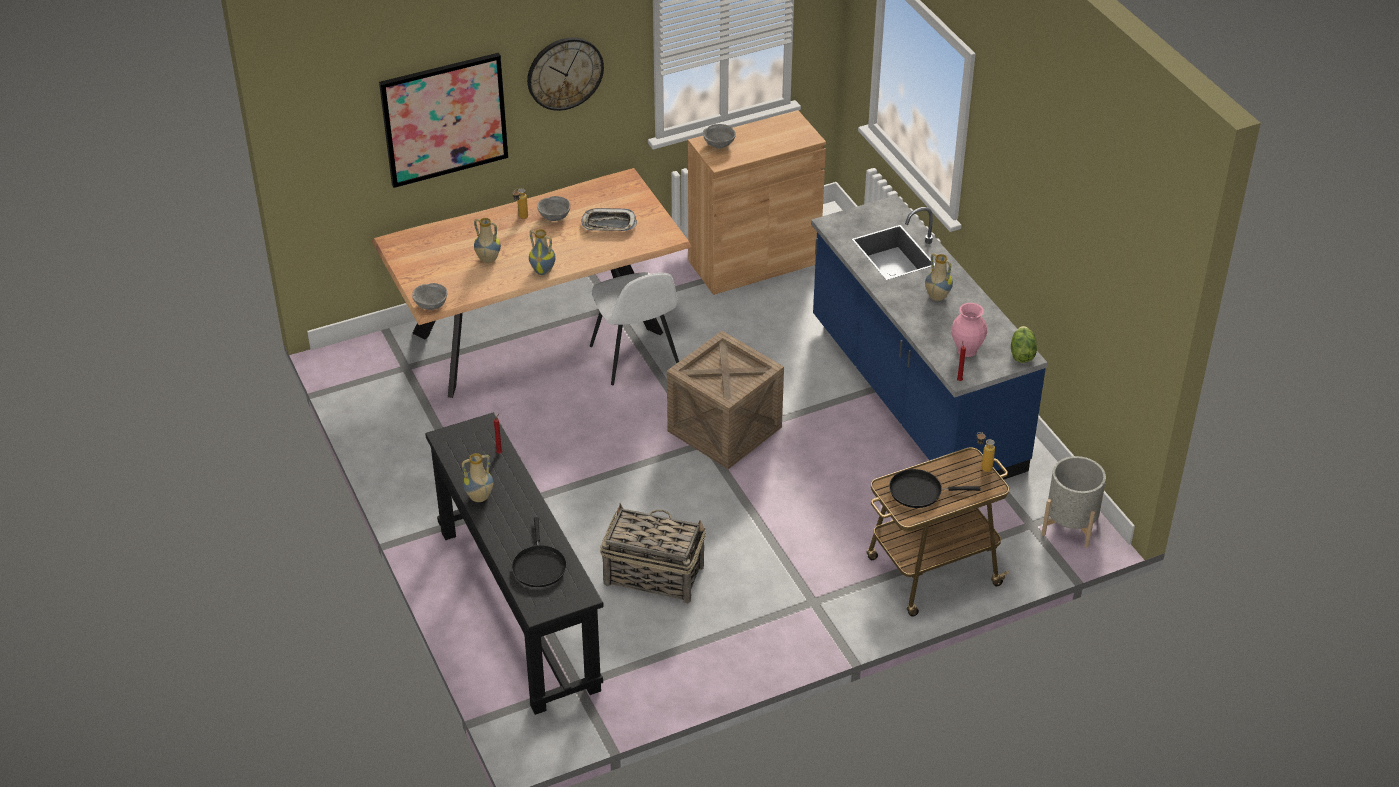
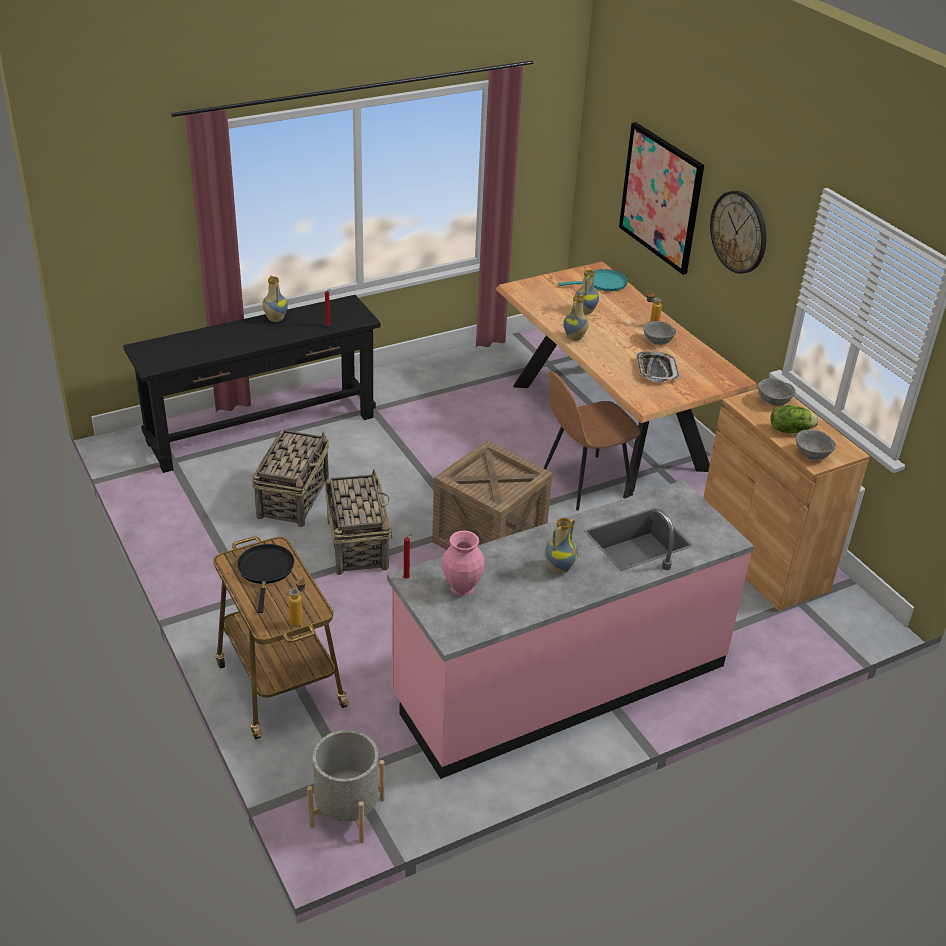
camera: 85 degrees right, 5 degrees down
grey bowl [412,283,447,310] -> grey bowl moved to [796,430,836,460]
black frying pan [512,517,567,587] -> none
white chair [590,272,679,385] -> brown chair [543,371,640,510]
blue counter [811,195,1048,480] -> pink counter [387,480,754,779]
lettuce [1011,326,1037,363] -> lettuce moved to [770,405,819,433]
none -> basket [325,469,392,575]
none -> turquoise frying pan [559,269,628,291]

